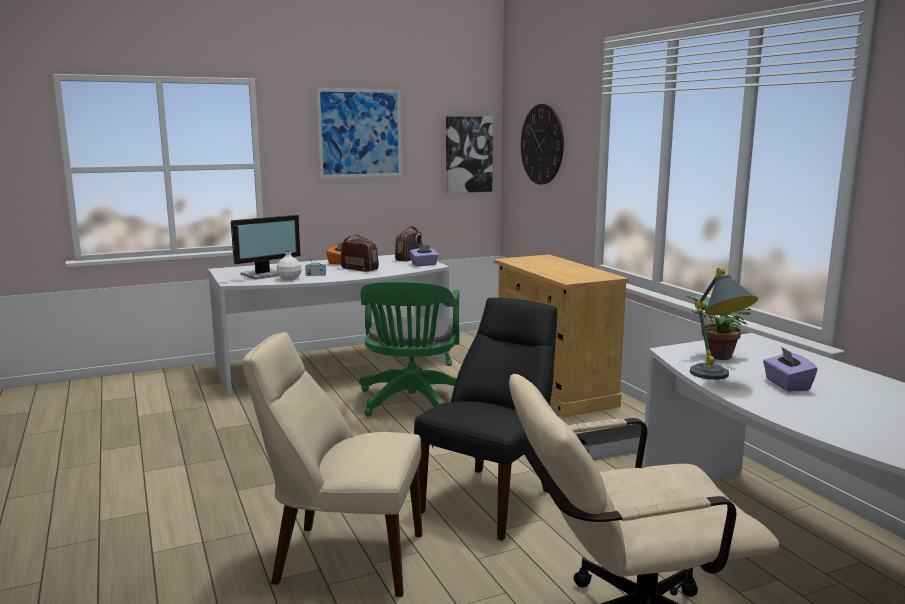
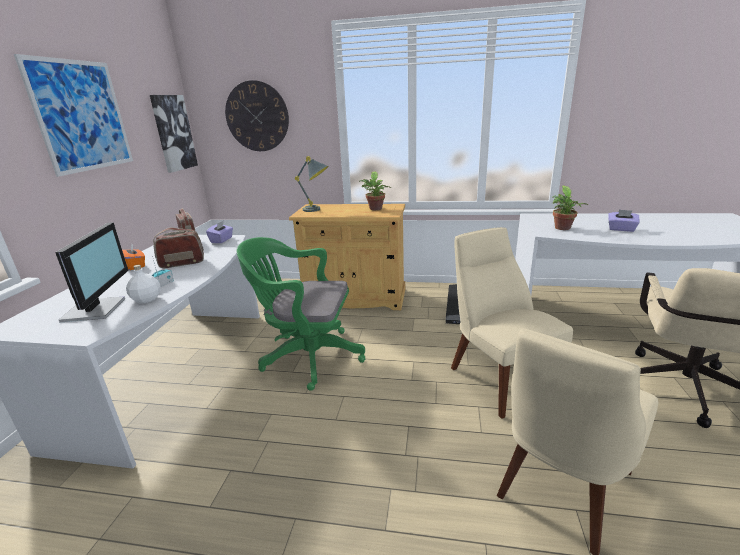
camera: 55 degrees left, 10 degrees up
green office chair [359,281,459,416] -> green office chair turned 150 degrees clockwise [237,237,365,391]
black chair [414,298,557,541] -> beige chair [451,227,573,419]
grey table lamp [690,268,758,380] -> grey table lamp moved to [295,156,329,212]
none -> potted plant [359,171,391,210]

